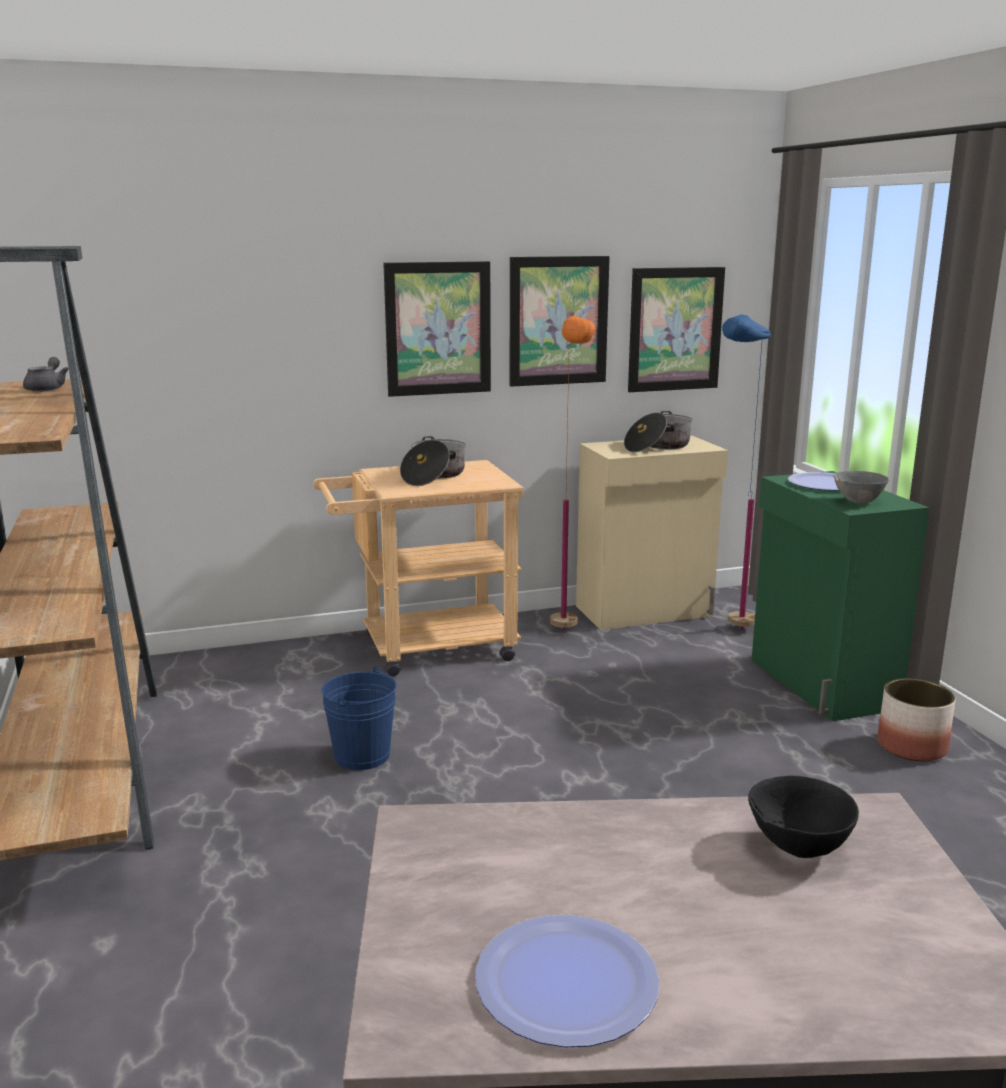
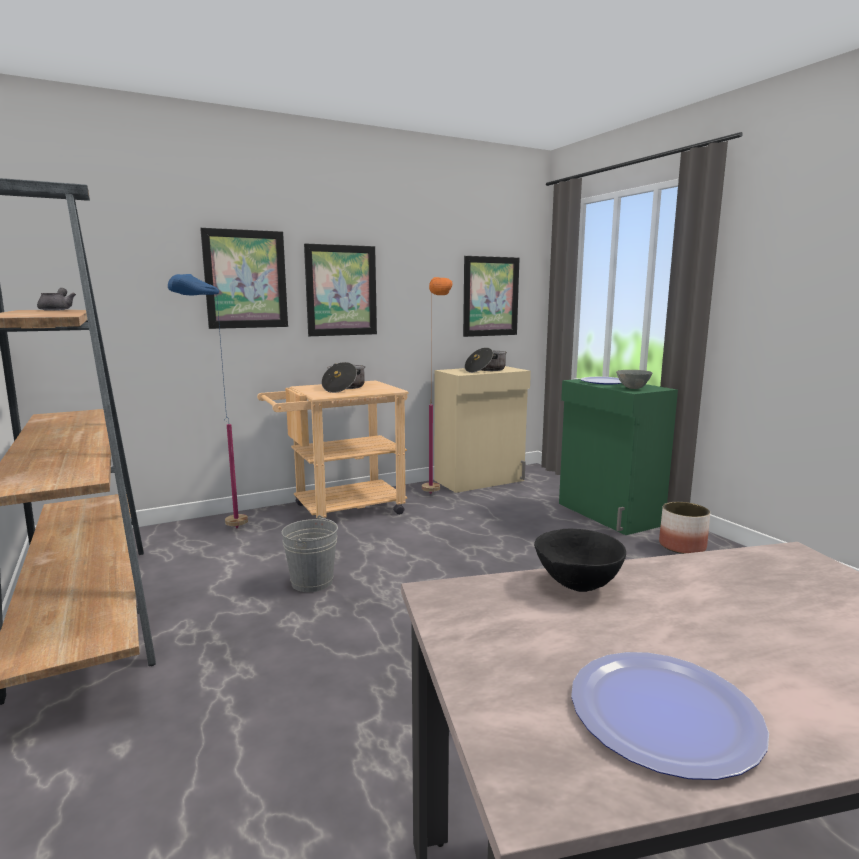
camera: 10 degrees left, 5 degrees down
blue bucket [322,667,397,770] -> grey bucket [282,515,338,592]
picture [510,256,610,387] -> picture moved to [200,228,288,329]
blue floor lamp [722,314,771,629] -> blue floor lamp moved to [168,274,248,528]
black bowl [748,776,859,858] -> black bowl moved to [534,529,626,592]

